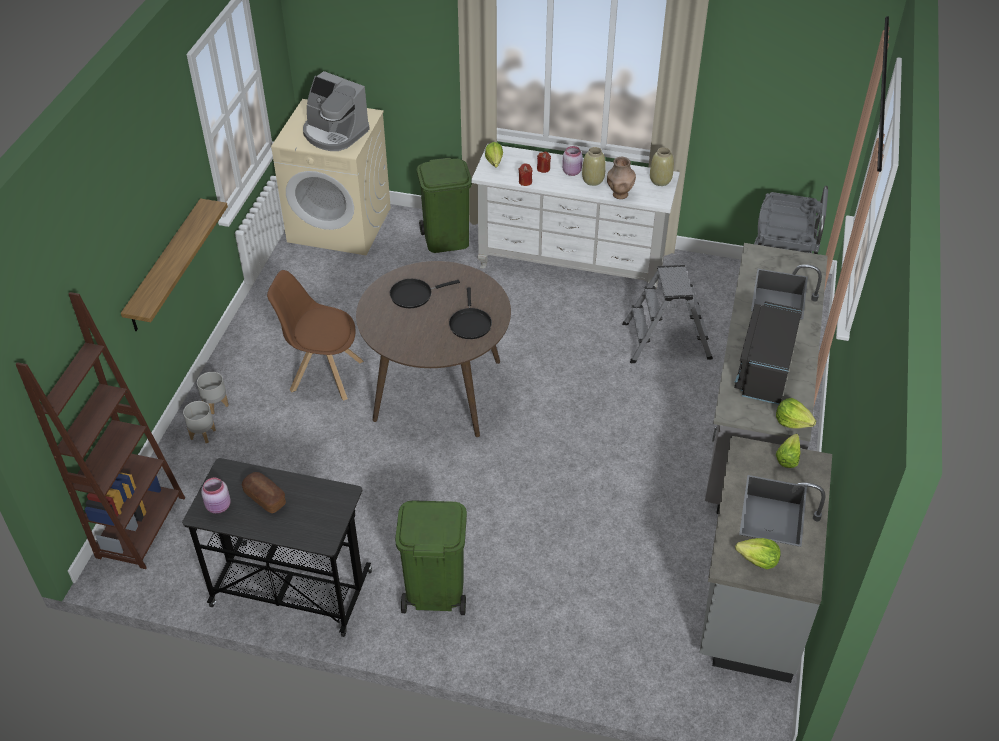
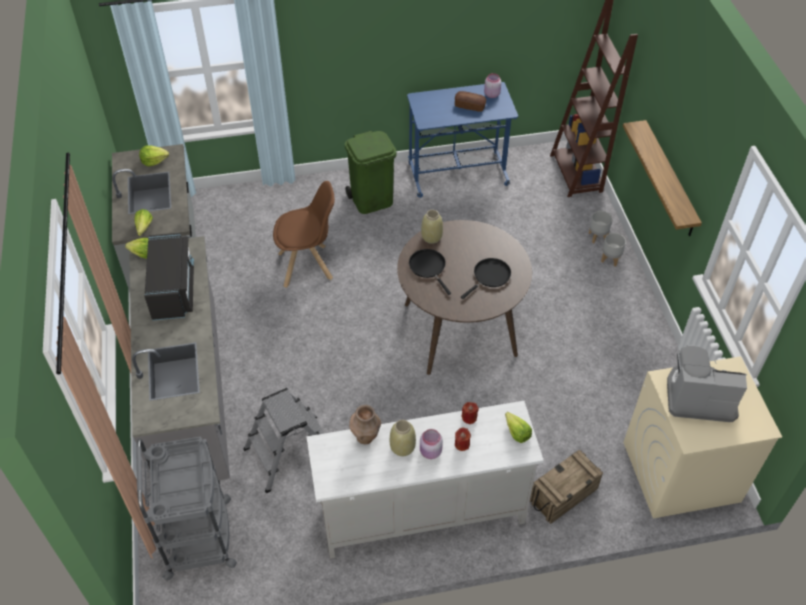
camera: 155 degrees right, 5 degrees up
black desk [182,458,372,637] -> blue desk [407,82,518,198]
brown chair [267,270,364,401] -> brown chair moved to [273,181,335,288]
green trash can [417,158,472,253] -> crate [530,450,603,524]
beige vase [650,147,674,186] -> beige vase moved to [421,210,443,244]

